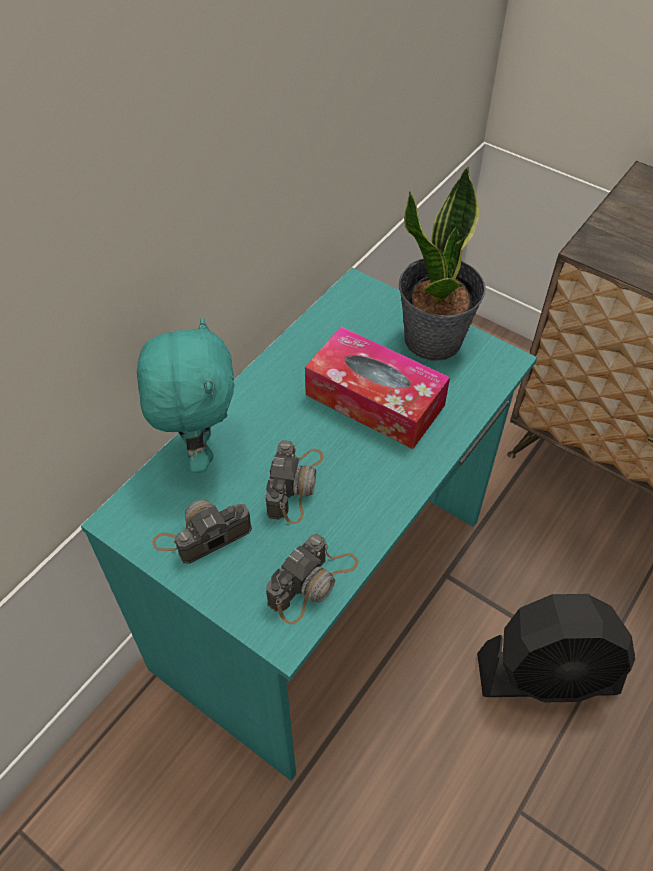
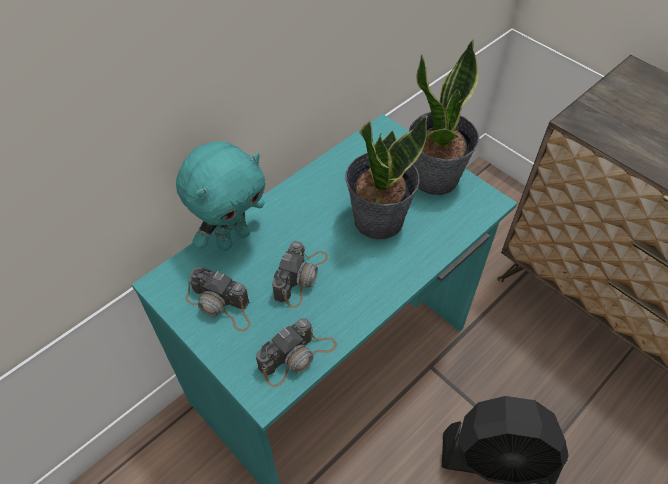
camera: 10 degrees right, 0 degrees up
turquoise plush toy [137,317,235,473] -> turquoise plush toy turned 45 degrees clockwise [176,141,266,251]
camera [152,499,252,564] -> camera turned 135 degrees counterclockwise [186,267,251,332]
tissue box [305,327,450,449] -> potted plant [345,116,428,240]

